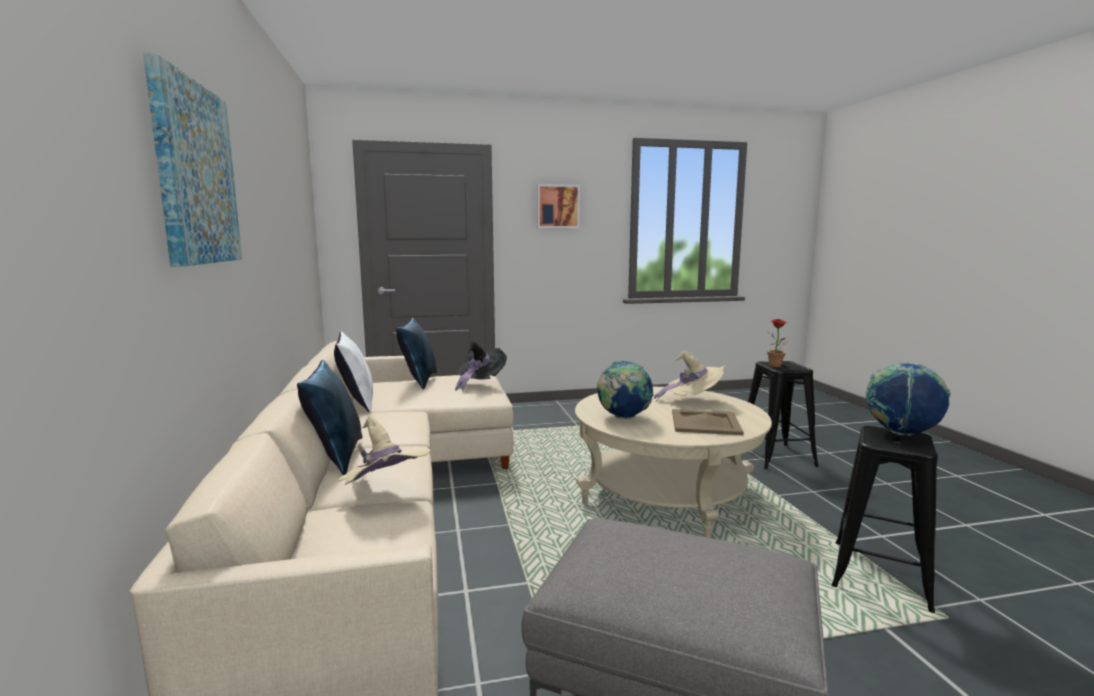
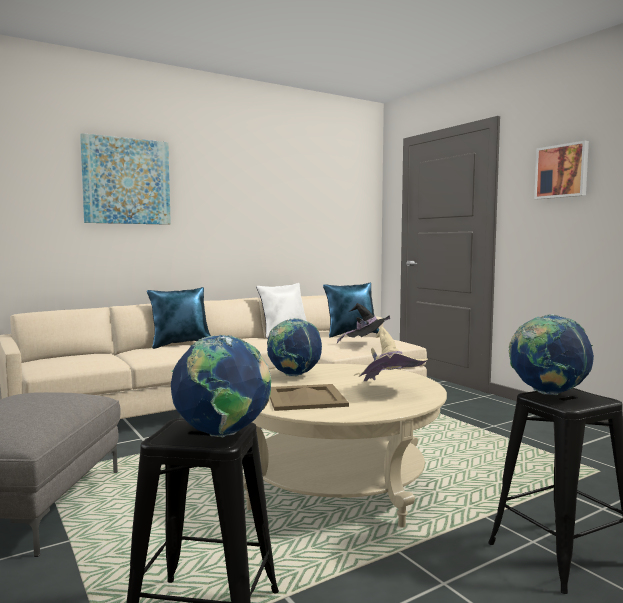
camera: 70 degrees right, 5 degrees down
beige hat [337,415,431,485] -> none
potted plant [767,319,787,368] -> globe [509,314,594,395]

